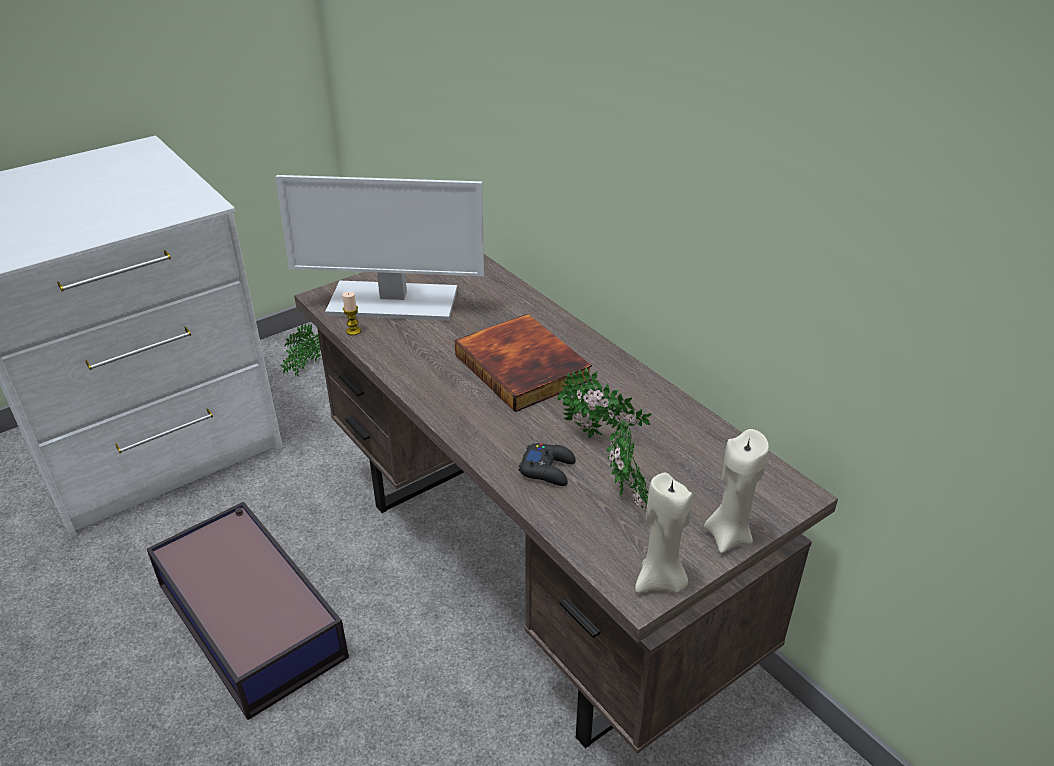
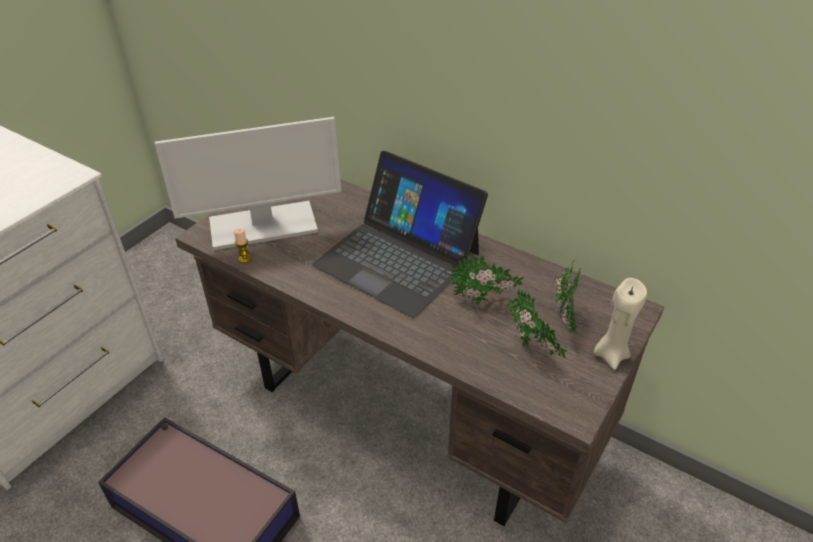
camera: 20 degrees left, 5 degrees up
potted plant [281,324,322,377] -> potted plant moved to [554,259,581,335]
book [455,314,592,412] -> laptop [312,151,488,318]
black game controller [519,443,576,486] -> none
beige candle [635,473,693,593] -> none

